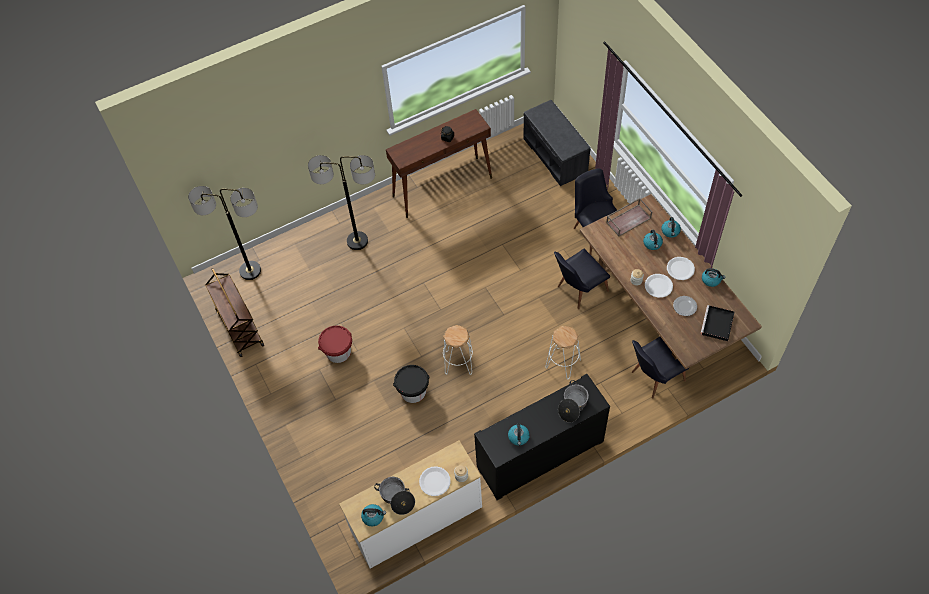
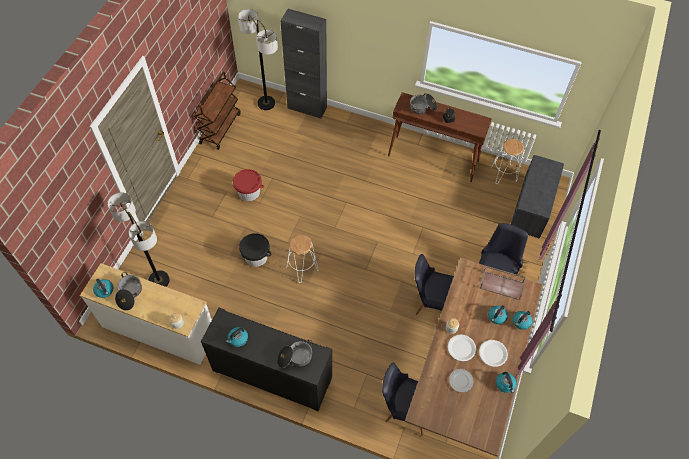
camera: 45 degrees right, 0 degrees up
floor lamp [308,155,375,250] -> floor lamp moved to [107,192,170,287]
white plate [419,466,451,496] -> none
white stool [545,326,581,379] -> white stool moved to [491,139,524,184]
black tray [701,305,734,341] -> none
none -> black cabinet [280,9,327,119]
none -> cooking pot [410,93,437,114]

